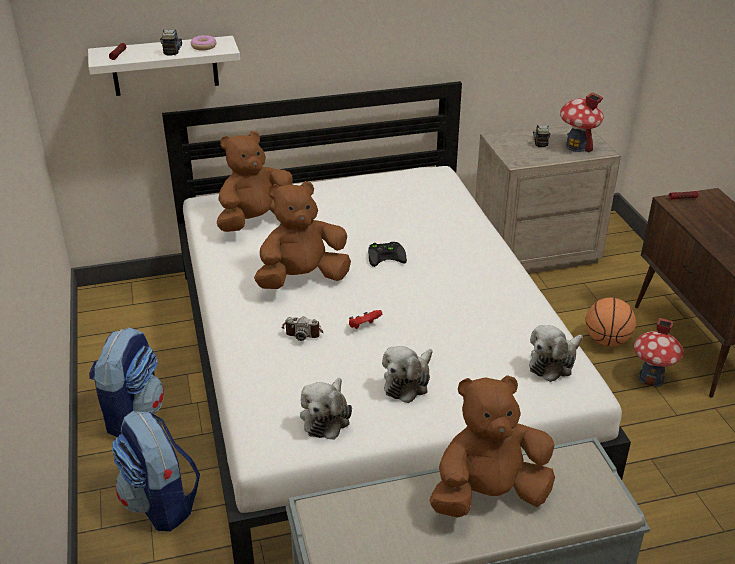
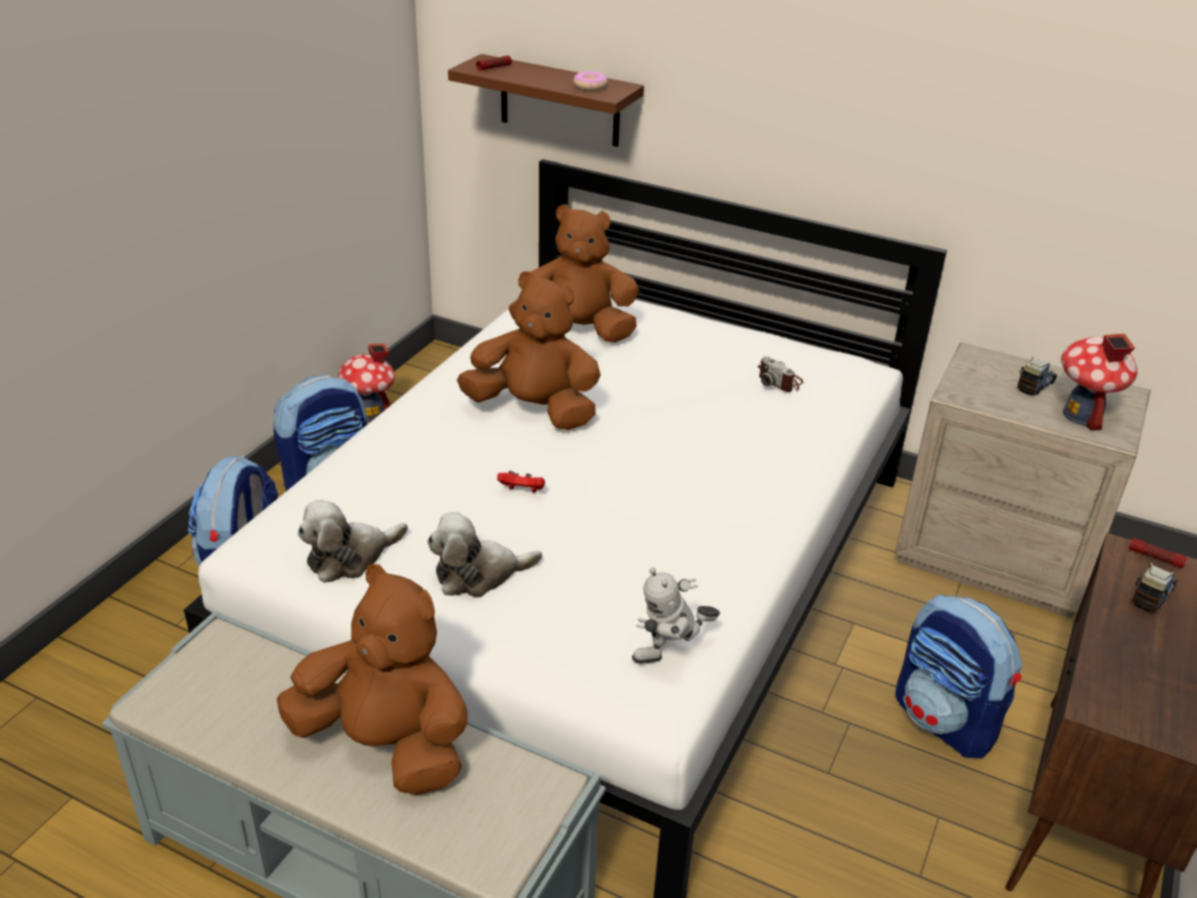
camera: 40 degrees right, 0 degrees up
white shelf [88,36,240,96] -> brown shelf [448,54,644,147]
toy truck [160,29,182,56] -> toy truck moved to [1132,563,1177,613]
camera [282,317,323,341] -> camera moved to [758,356,803,392]
black game controller [368,242,407,267] -> none
plush toy [529,325,583,382] -> toy robot [632,568,720,664]
basketball [585,297,636,346] -> backpack [895,594,1022,758]
toy house [634,318,684,387] -> toy house moved to [338,343,395,422]

